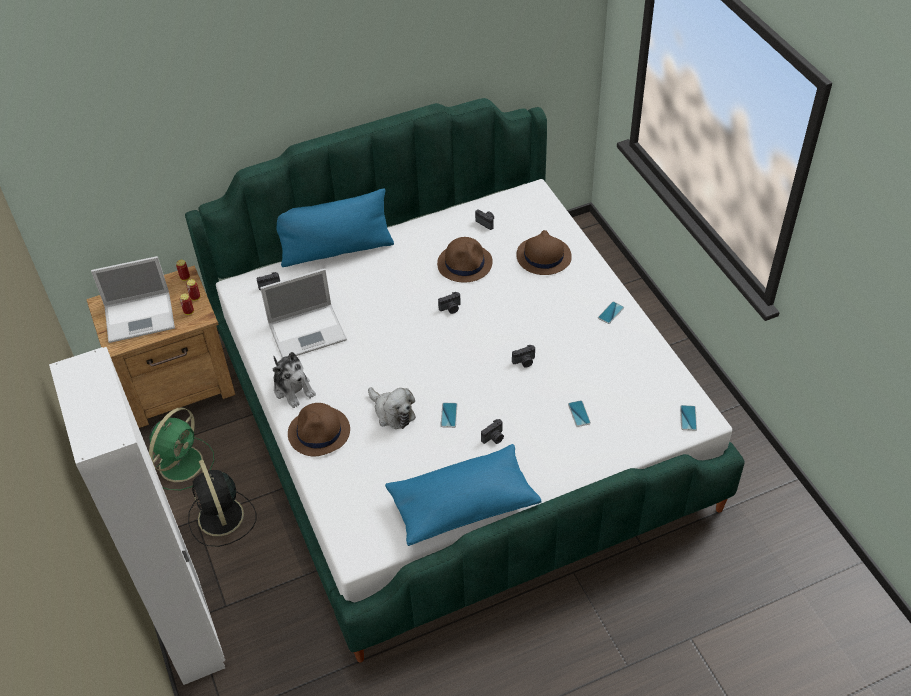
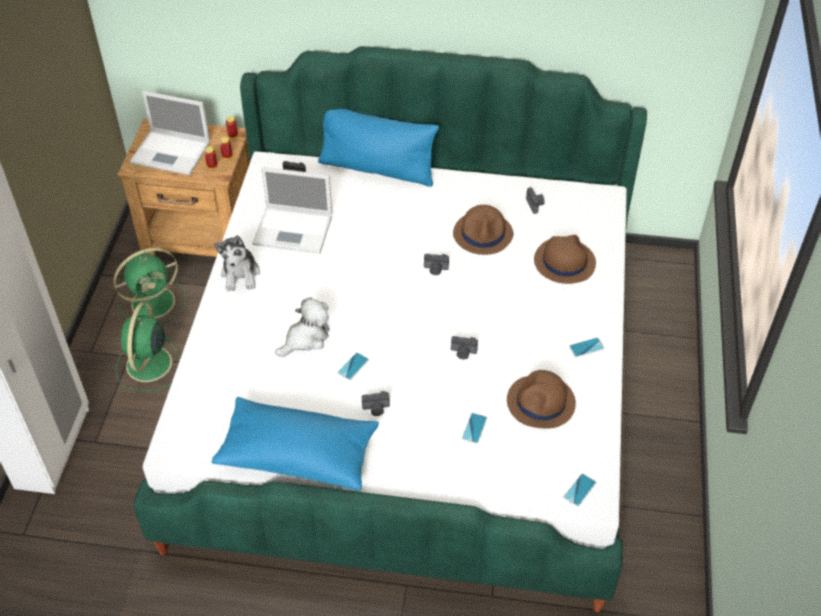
camera: 30 degrees right, 0 degrees up
black fan [188,460,256,547] -> green fan [116,302,180,392]
brown hat [288,403,350,456] -> brown hat moved to [507,370,576,429]
plush toy [368,387,416,429] -> plush toy turned 120 degrees counterclockwise [275,297,329,357]

